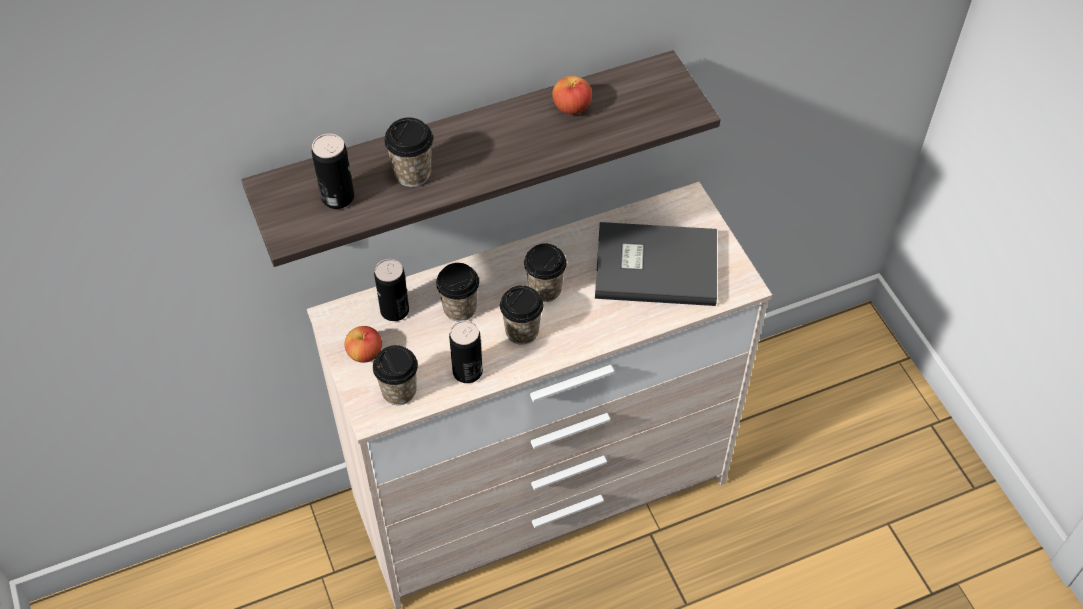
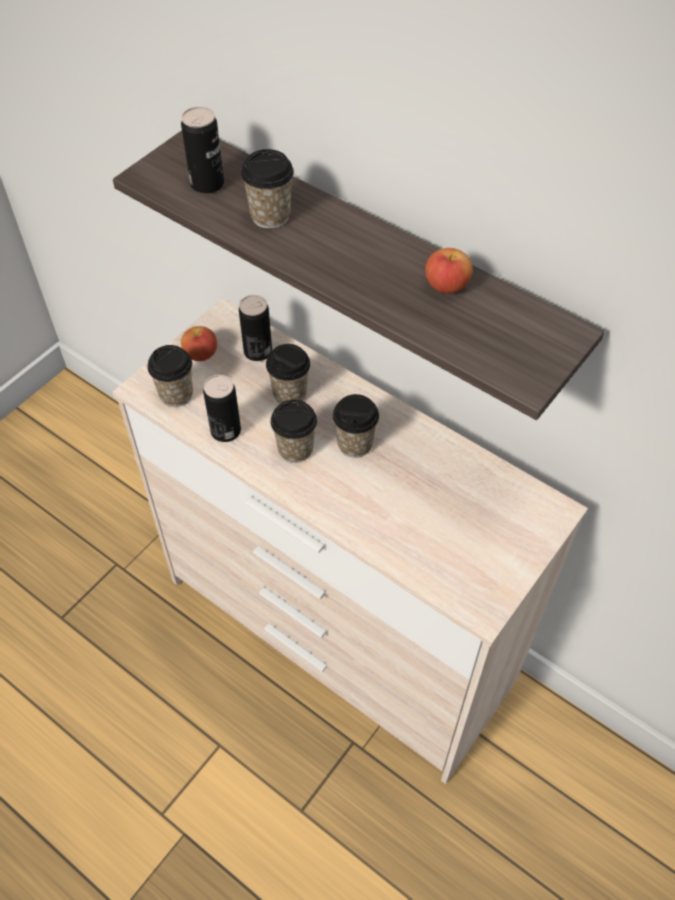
camera: 60 degrees right, 0 degrees up
grey book [595,222,717,306] -> none

